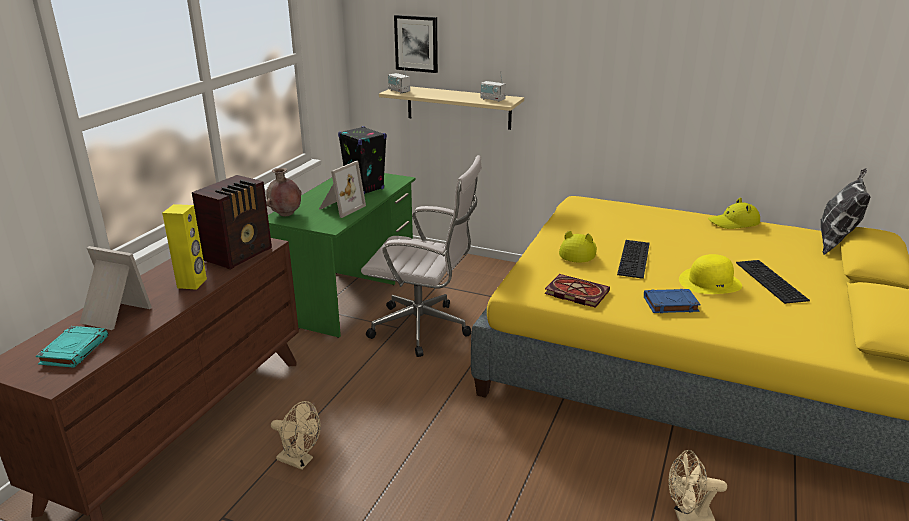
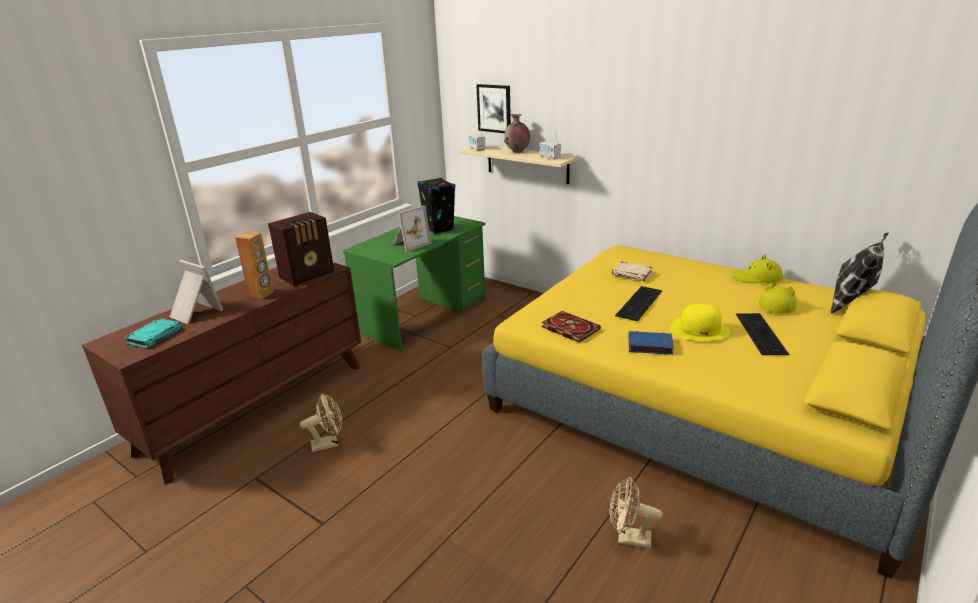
camera: 15 degrees right, 0 degrees up
yellow speaker [162,204,207,290] -> brown speaker [235,232,274,299]
brown vase [266,168,302,216] -> brown vase moved to [504,114,530,153]
beige fan [271,401,321,470] -> beige fan turned 60 degrees counterclockwise [300,394,342,452]
white office chair [361,155,482,357] -> none
yellow hat [559,231,597,263] -> yellow hat moved to [759,283,797,313]
none -> beige book [612,261,653,281]

